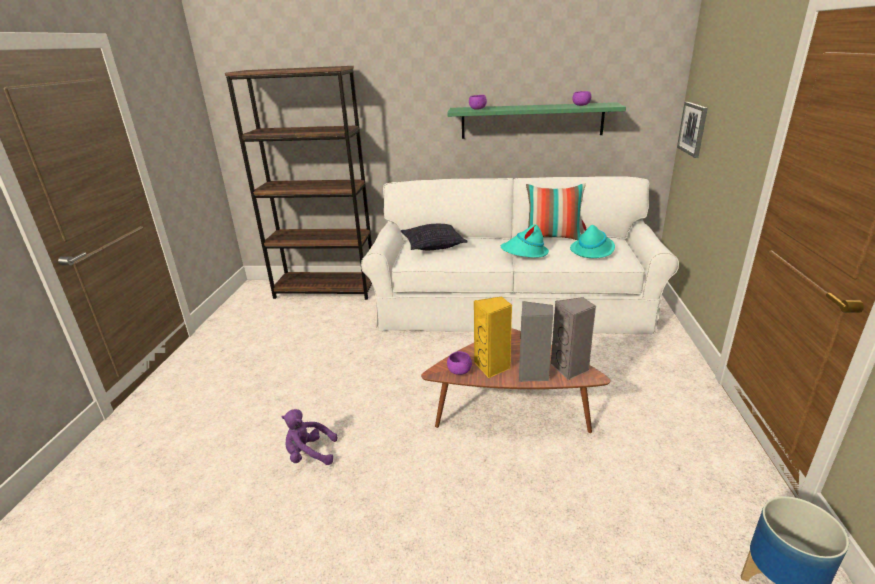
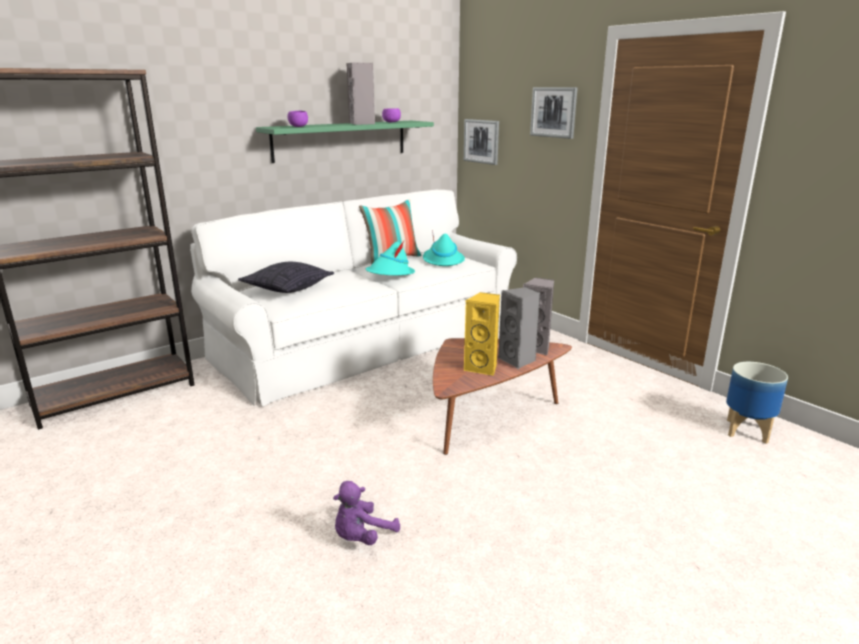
camera: 45 degrees left, 5 degrees down
purple bowl [447,351,472,375] -> none
none -> grey speaker [347,62,375,125]
none -> picture [530,87,578,139]

